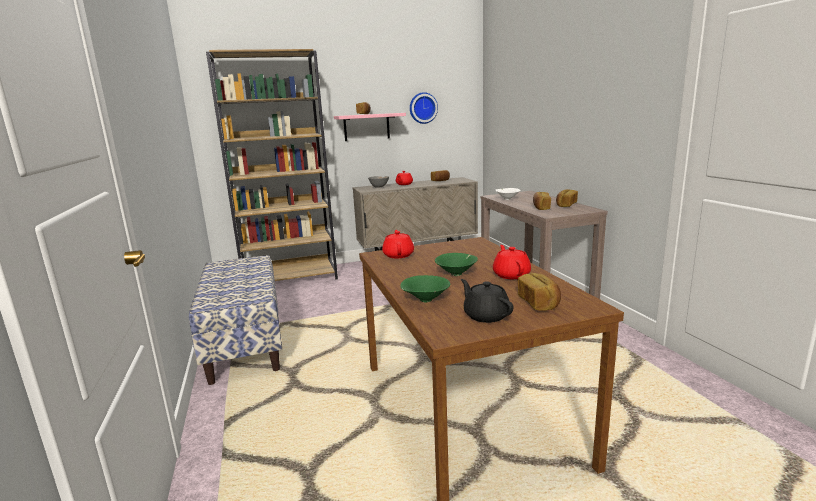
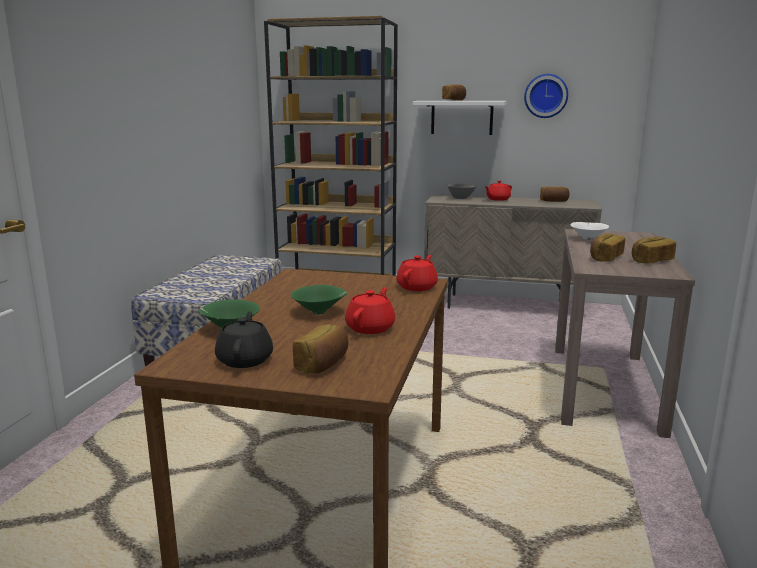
camera: 30 degrees right, 0 degrees up
pink shelf [334,113,406,141] -> white shelf [413,101,506,135]
red teapot [382,230,414,258] -> red teapot moved to [396,255,438,291]

